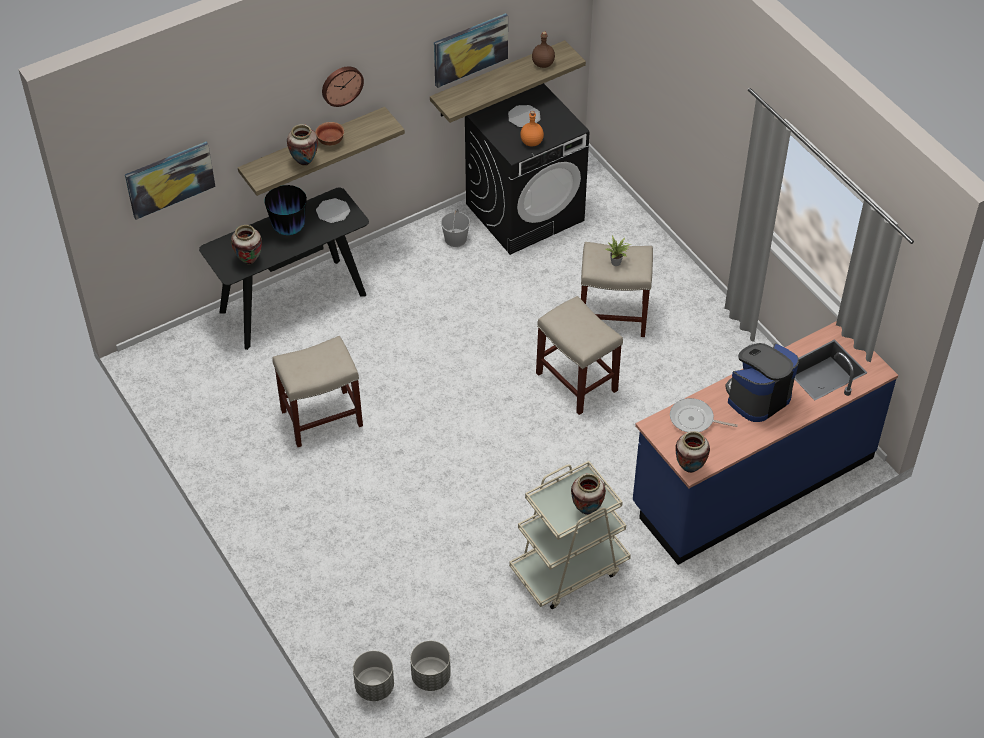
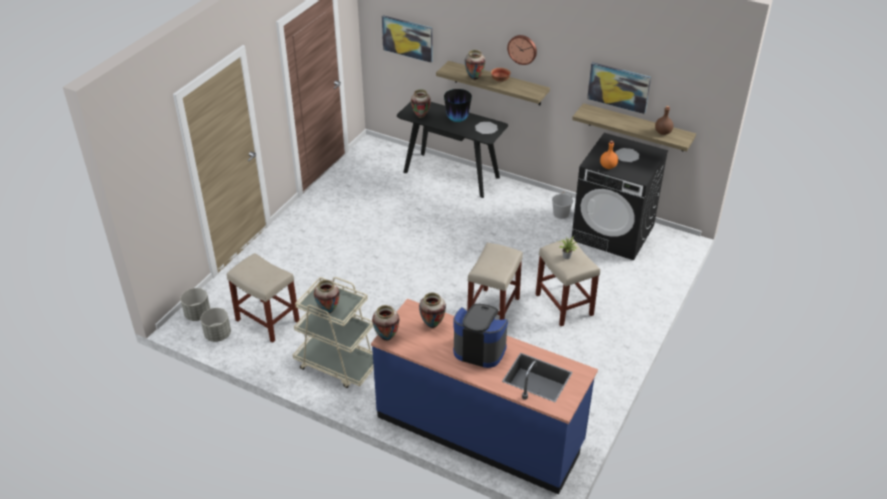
camera: 60 degrees right, 10 degrees down
beige stool [272,336,363,447] -> beige stool moved to [227,253,300,343]
frying pan [670,398,738,432] -> vase [419,293,446,328]

